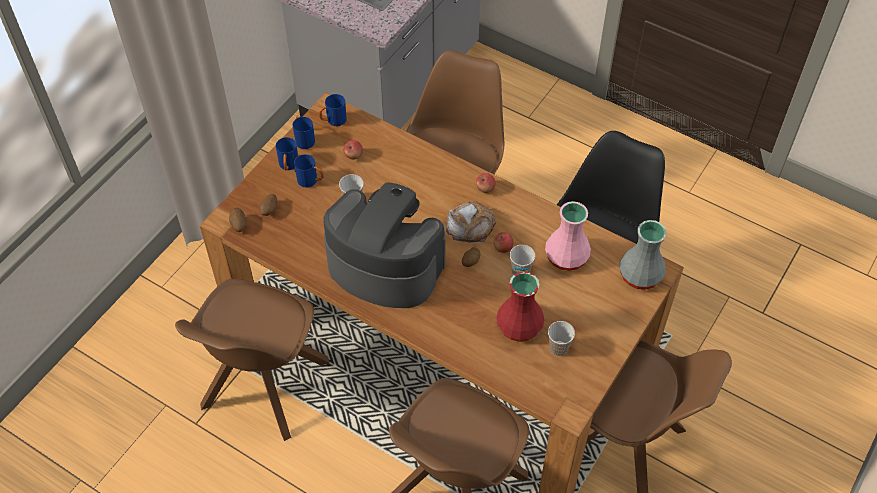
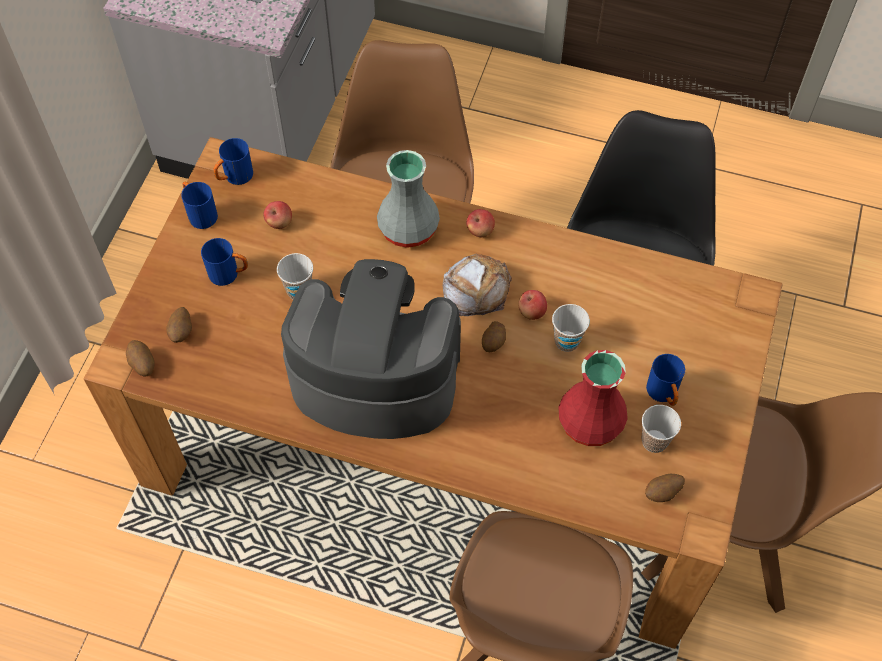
camera: 15 degrees left, 5 degrees up
brown chair [175,279,329,441] -> none
blue mug [276,137,298,170] -> blue mug moved to [646,354,685,406]
pink vase [545,201,591,271] -> none
grey vase [620,220,667,290] -> grey vase moved to [377,150,440,248]
none -> potato [645,474,685,502]

